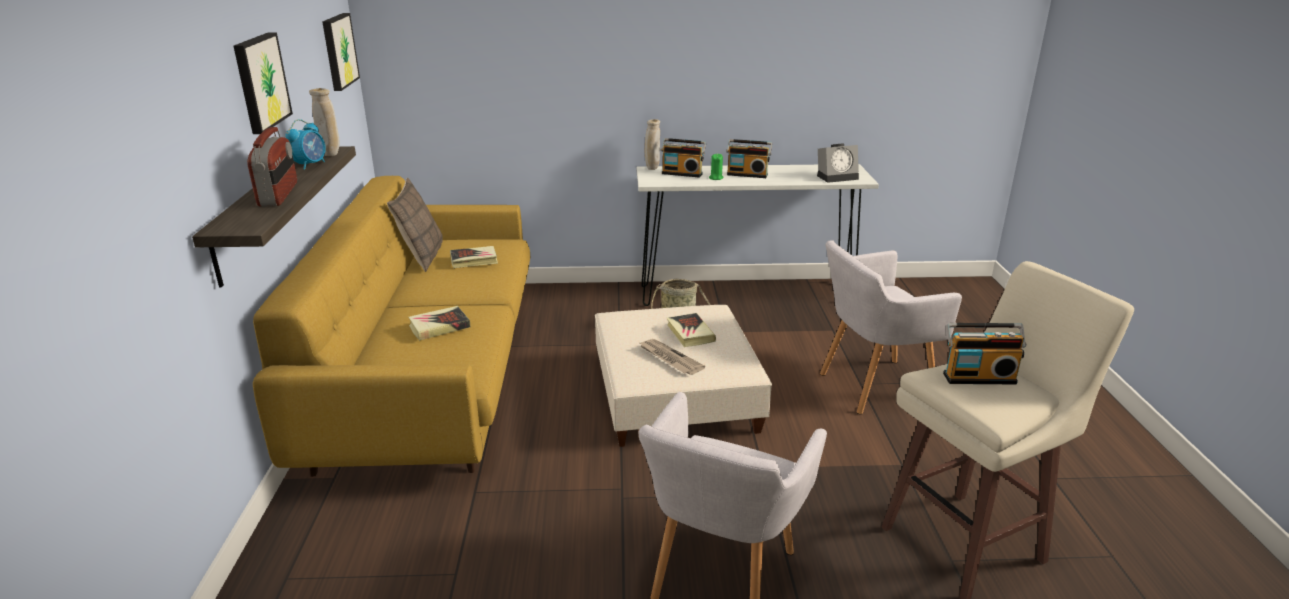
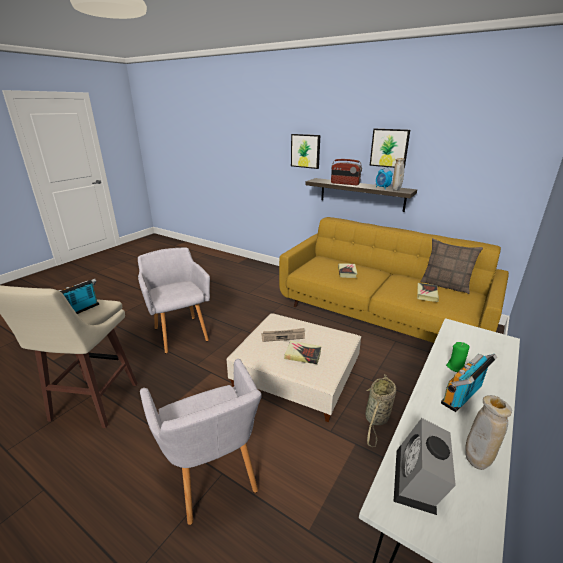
camera: 125 degrees right, 0 degrees up
picture [323,13,360,91] -> picture moved to [291,134,320,169]
beige vase [645,119,660,170] -> beige vase moved to [465,395,512,470]
radio [661,138,706,178] -> none
grey armchair [820,240,962,414] -> grey armchair turned 135 degrees clockwise [140,359,262,525]

